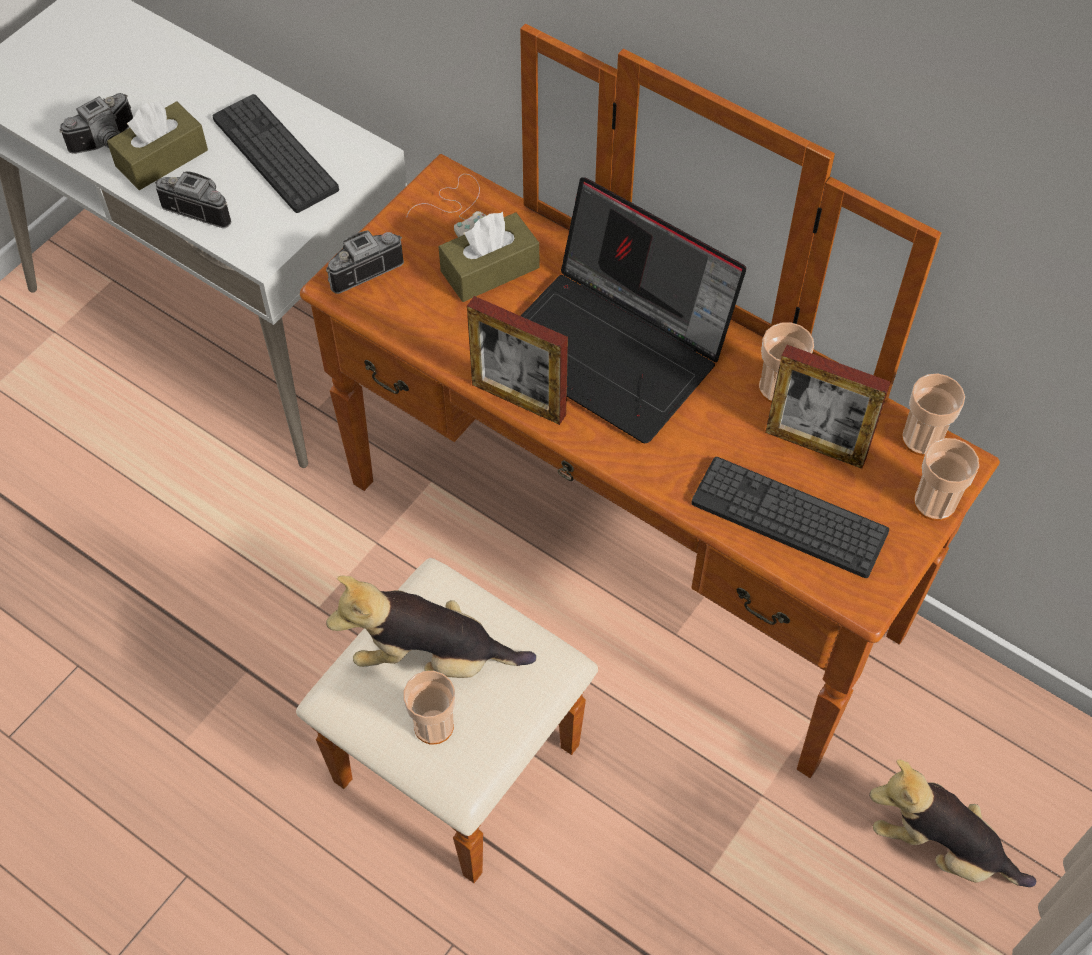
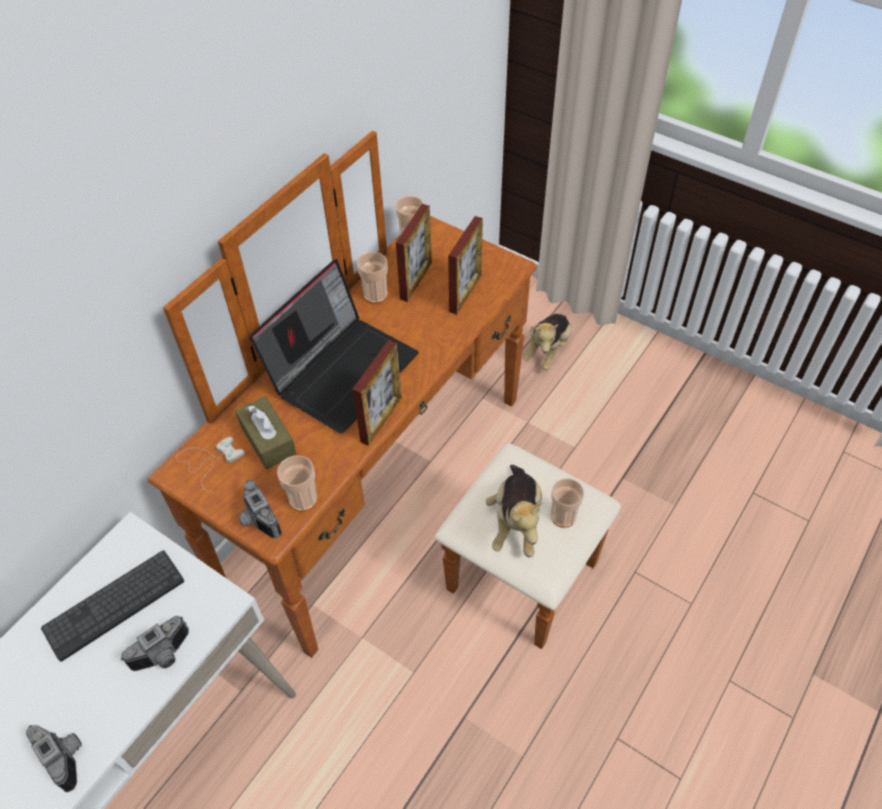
camera: 90 degrees left, 5 degrees down
brown tissue box [107,100,208,190] -> none
camera [155,171,231,228] -> camera turned 150 degrees counterclockwise [121,616,189,671]
keyboard [692,457,889,578] -> picture frame [448,216,483,315]
cup [914,438,979,521] -> cup moved to [277,455,318,512]

